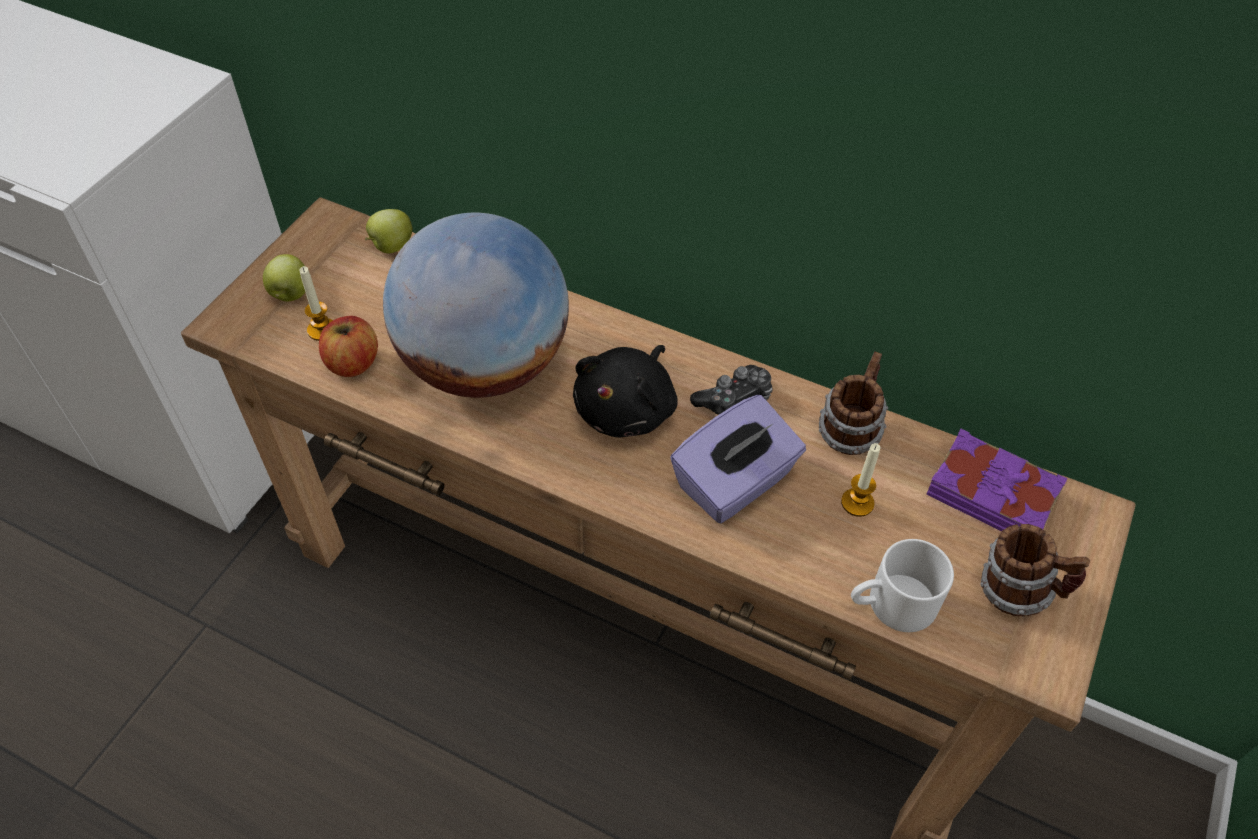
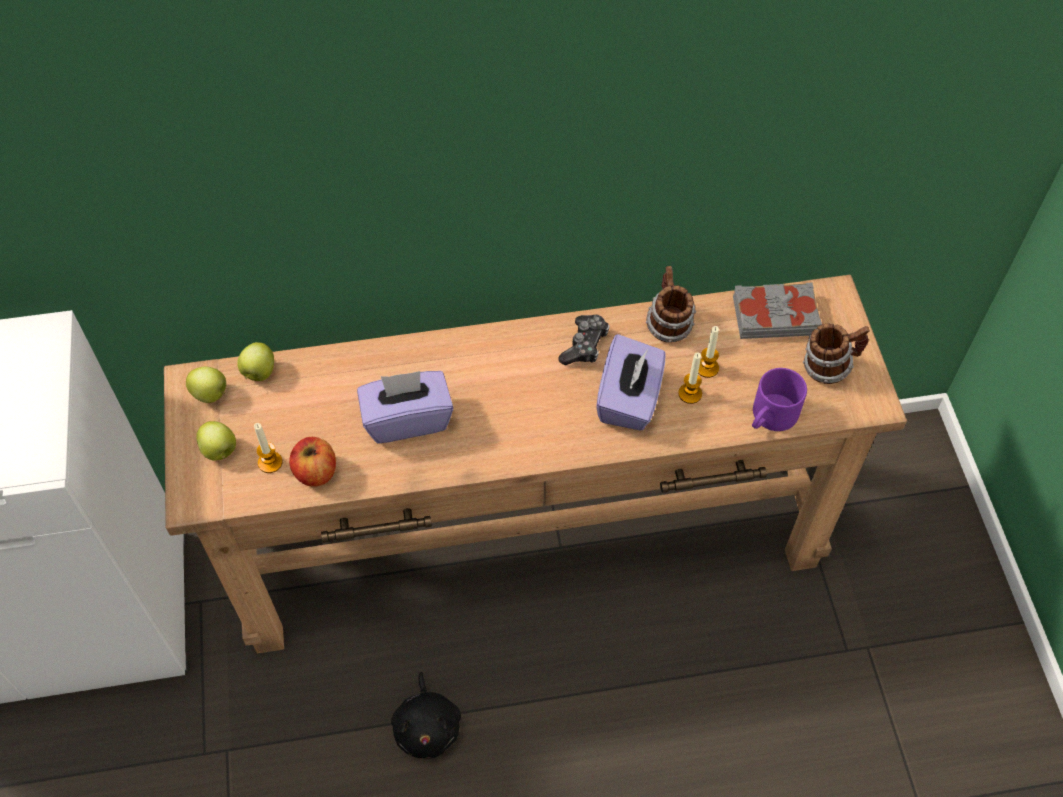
camera: 35 degrees left, 5 degrees up
globe [383,213,569,398] -> purple tissue box [357,371,454,443]
black plush toy [573,345,678,437] -> black plush toy moved to [391,672,461,759]
white mug [851,539,954,632] -> purple mug [752,368,807,431]
purple book [926,429,1068,531] -> grey book [733,282,822,339]
none -> apple [186,366,226,403]
none -> candle [678,352,702,404]

